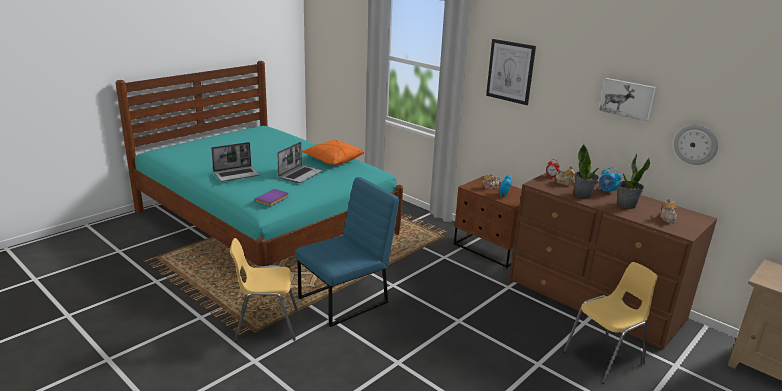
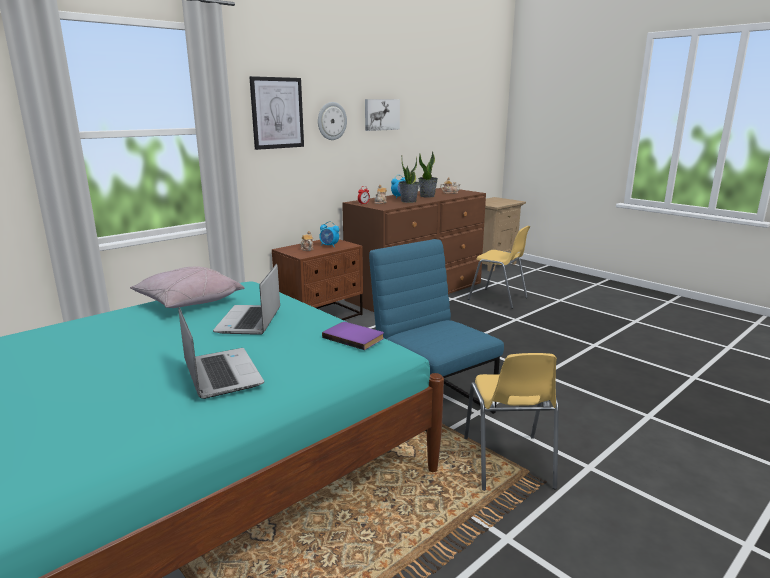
camera: 85 degrees left, 5 degrees down
laptop [277,142,323,183] -> laptop turned 120 degrees counterclockwise [213,264,280,335]
orange pillow [302,140,365,165] -> purple pillow [130,266,245,308]
yellow chair [564,262,658,384] -> yellow chair turned 150 degrees clockwise [468,226,530,309]
wall clock [674,125,718,165] -> wall clock moved to [318,102,347,140]

